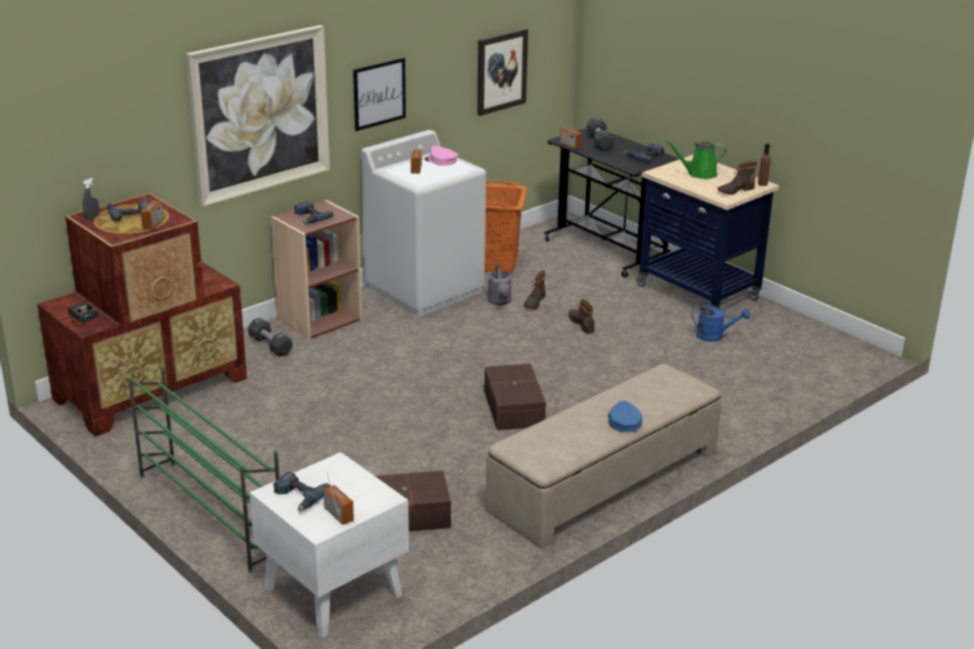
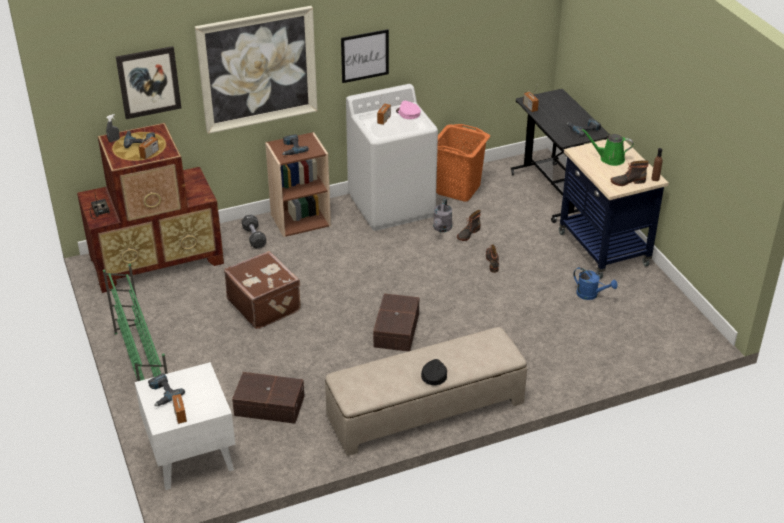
camera: 20 degrees right, 10 degrees up
picture [477,29,528,116] -> picture moved to [116,46,181,119]
black dumbbell [587,118,614,151] -> none
blue cap [608,401,642,432] -> black cap [421,359,447,385]
none -> brown suitcase [224,251,301,329]

